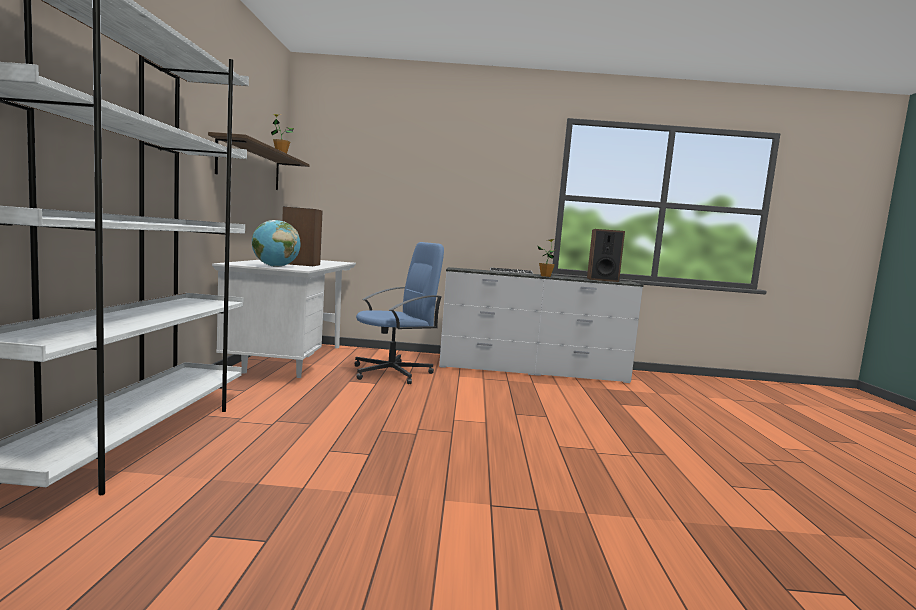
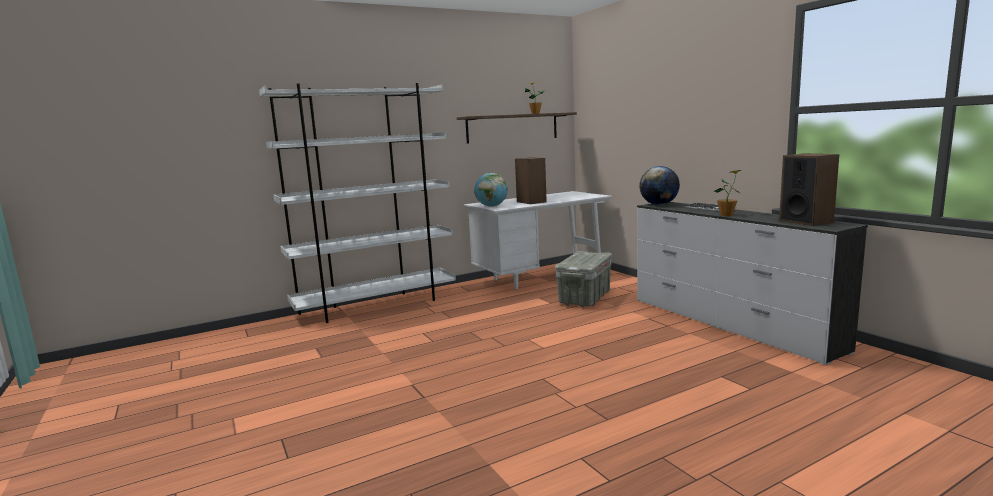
camera: 60 degrees right, 5 degrees up
blue office chair [354,242,444,384] -> grey storage box [555,251,612,307]
none -> globe [639,166,680,205]

